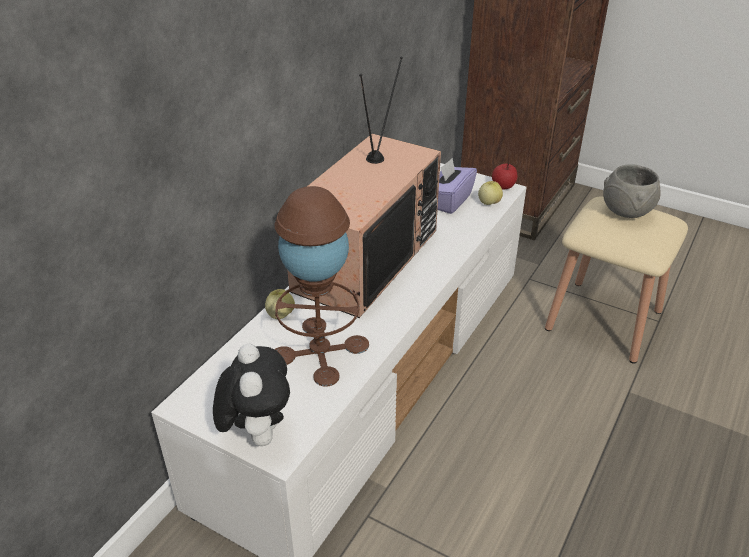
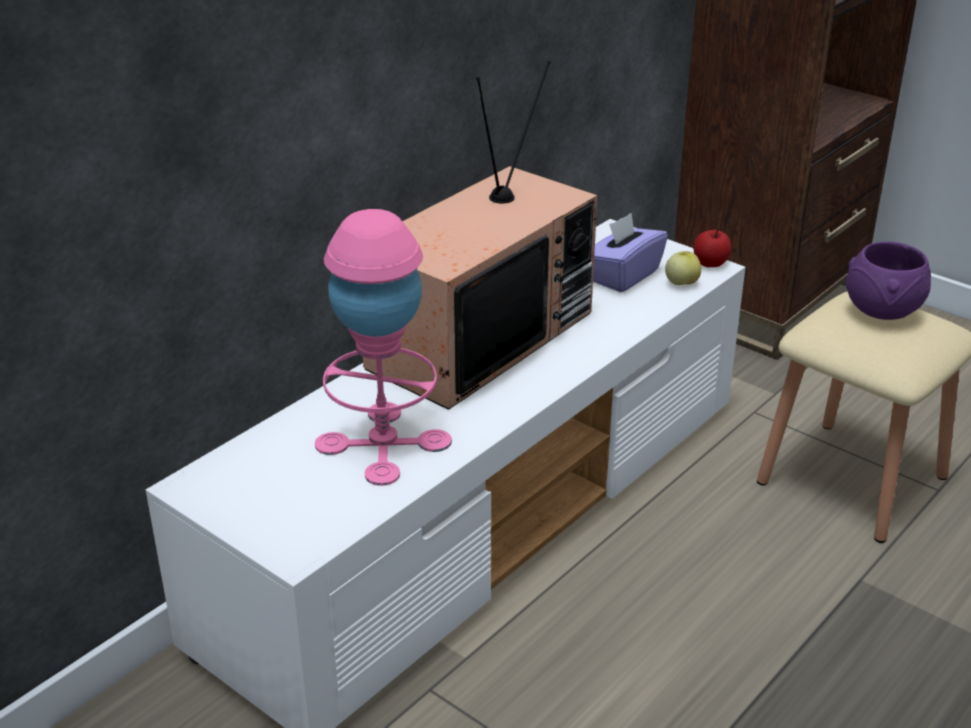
camera: 10 degrees right, 5 degrees down
plush toy [213,343,290,446] -> none
apple [265,289,295,319] -> none
brown table lamp [274,186,369,387] -> pink table lamp [315,209,452,486]
grey bowl [603,164,661,218] -> purple bowl [846,241,931,320]

